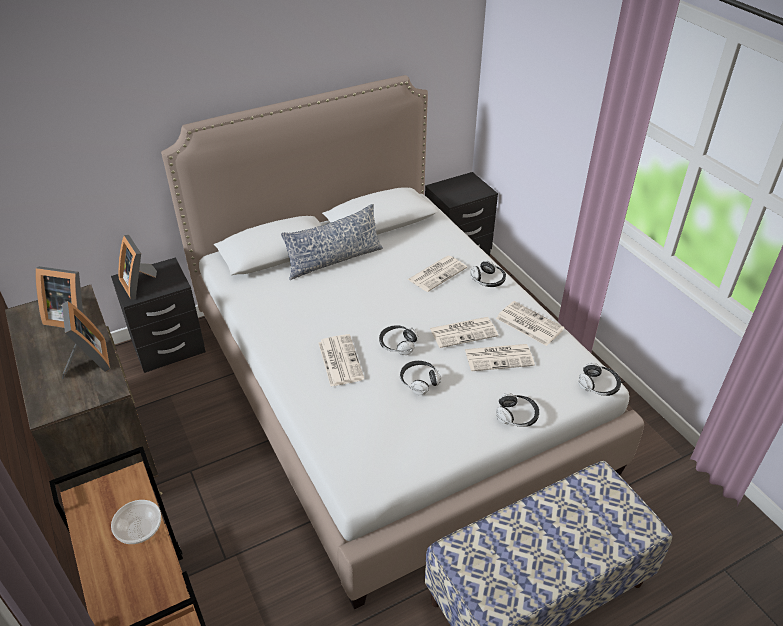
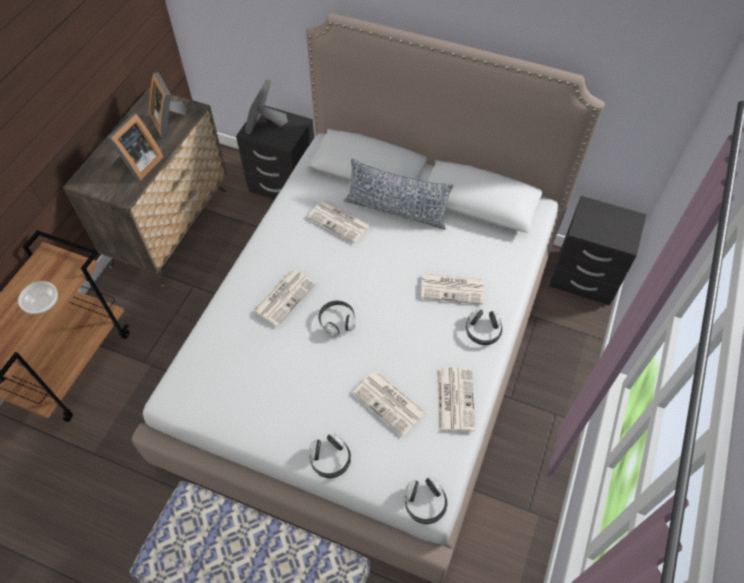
camera: 50 degrees right, 15 degrees up
headphones [400,361,441,395] -> none
newspaper [430,317,498,348] -> newspaper moved to [308,200,371,243]

